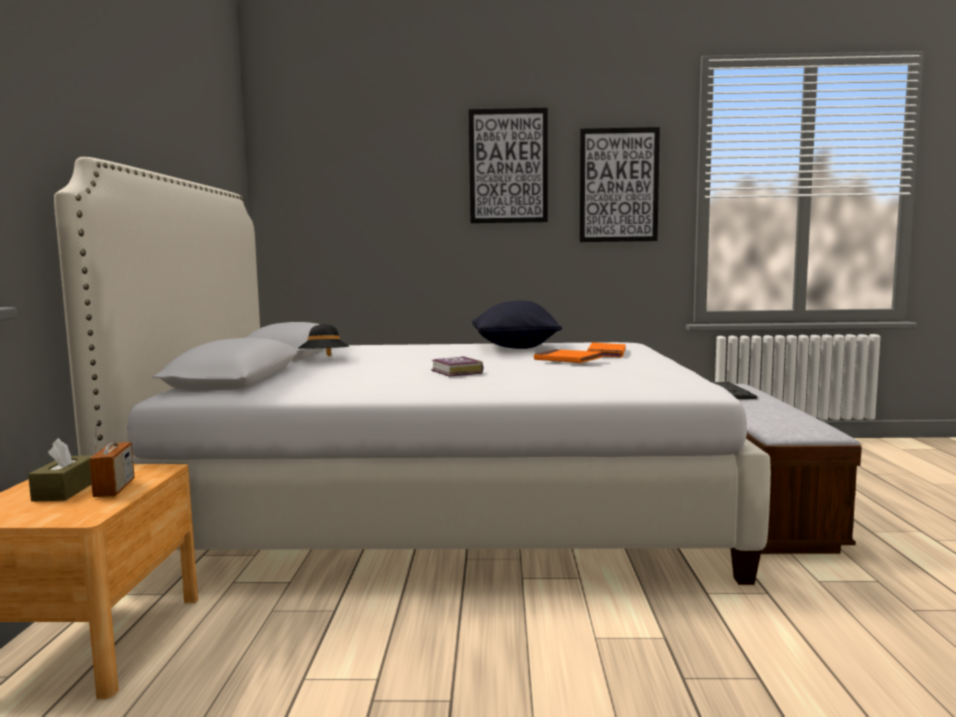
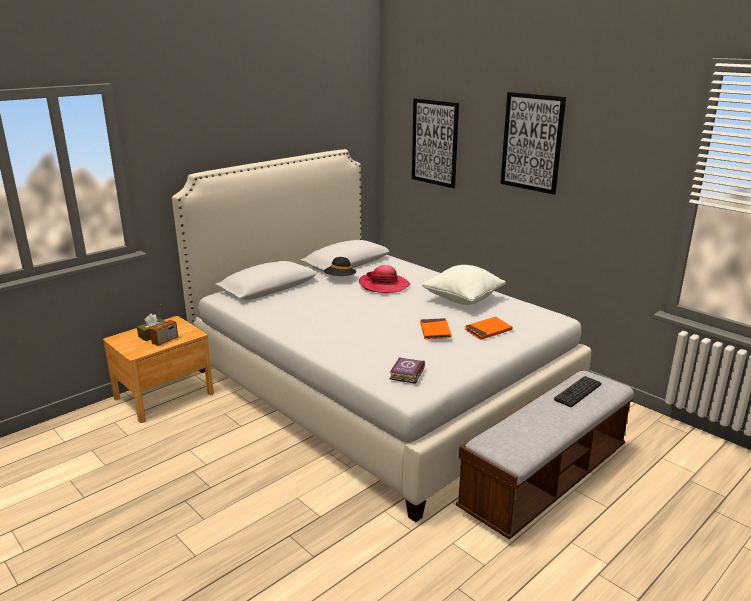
camera: 45 degrees right, 15 degrees up
book [431,356,483,377] -> book moved to [389,357,425,384]
black pillow [472,300,562,349] -> white pillow [422,265,506,305]
picture [579,127,660,242] -> picture moved to [412,98,459,188]
none -> hat [359,265,410,293]

